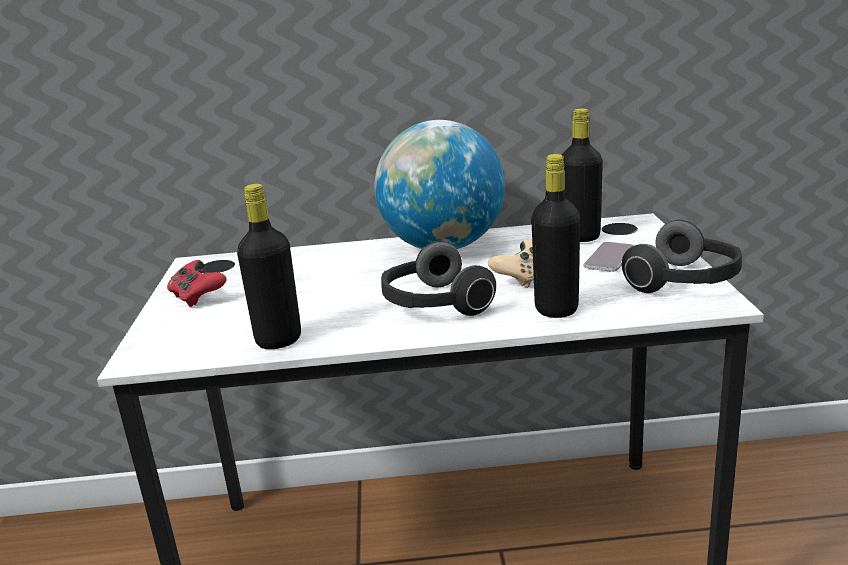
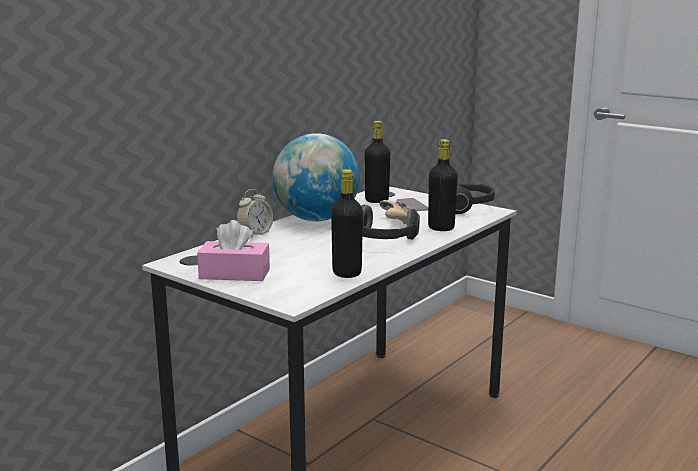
camera: 50 degrees left, 5 degrees down
red game controller [167,260,227,307] -> pink tissue box [197,220,270,281]
none -> alarm clock [236,189,273,238]

